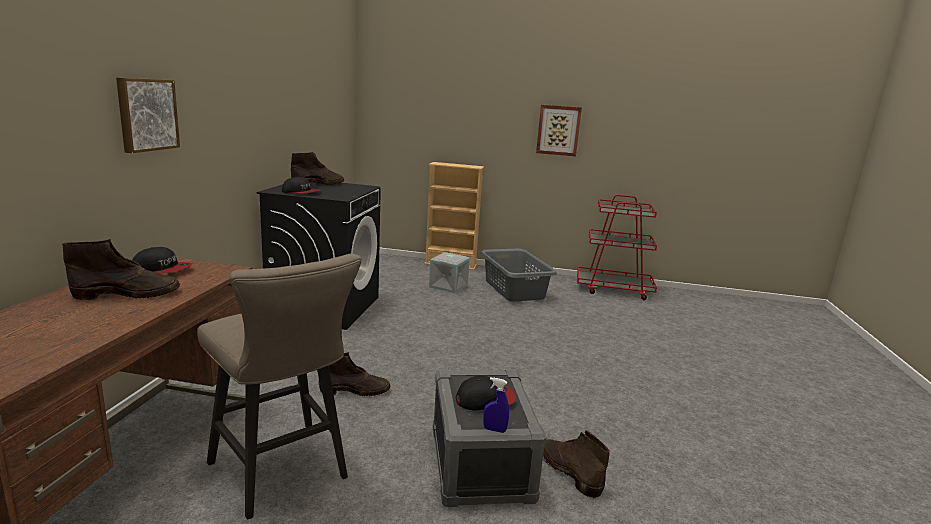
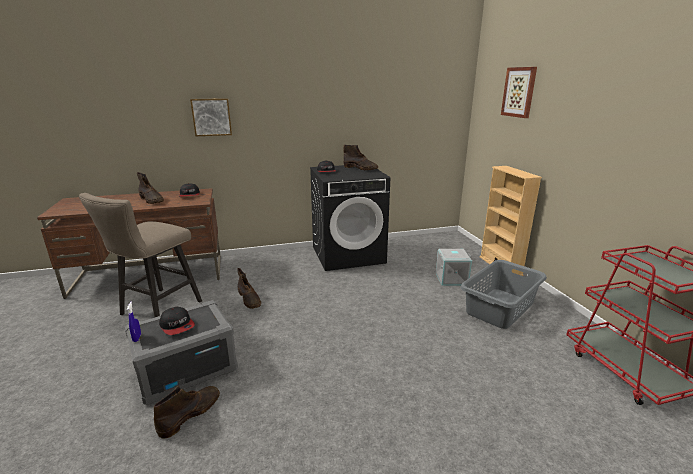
camera: 65 degrees right, 5 degrees up
picture [536,105,582,156] -> picture moved to [501,67,537,118]

